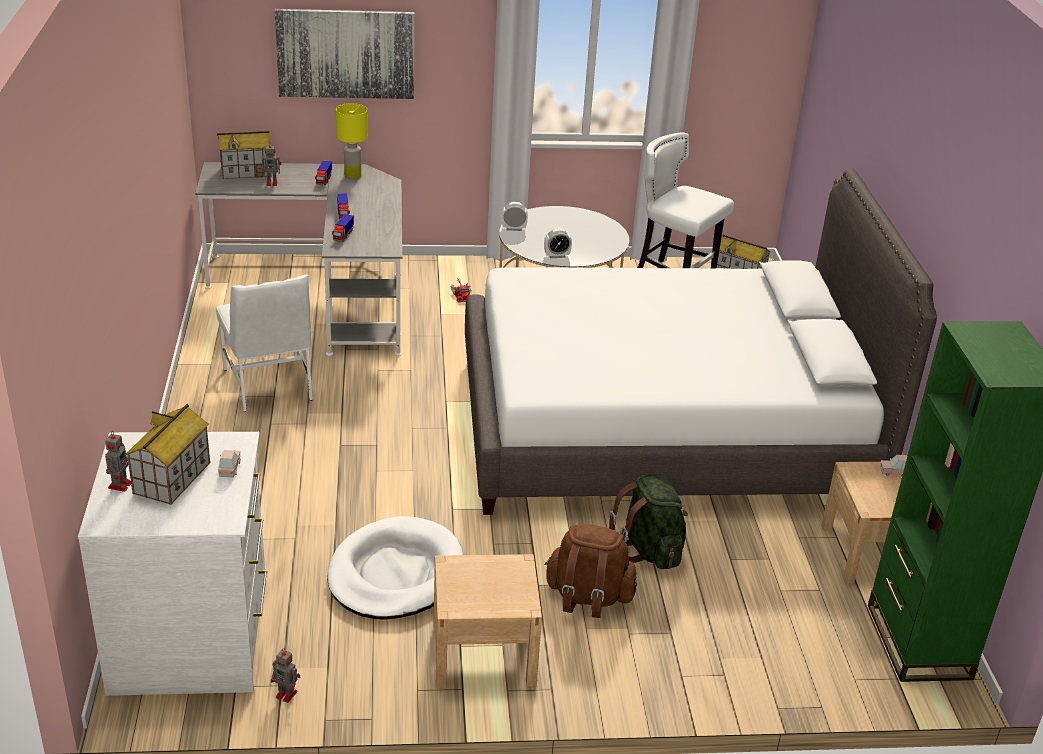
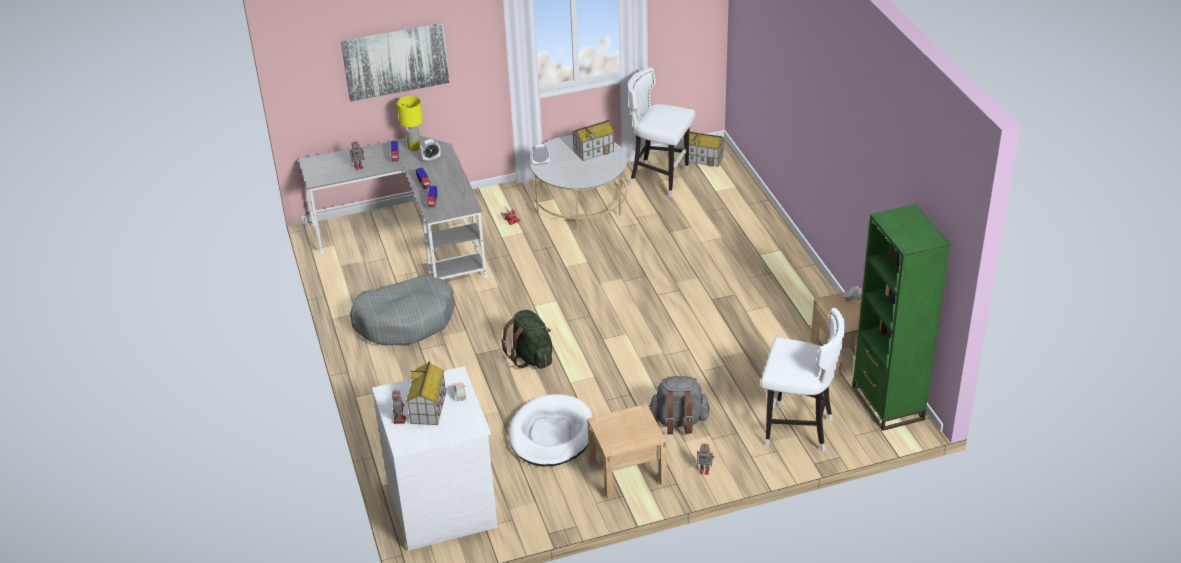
camera: 10 degrees left, 5 degrees up
white chair [216,274,313,412] -> grey dog bed [350,276,455,346]
toy house [217,131,271,179] -> toy house moved to [572,120,614,161]
toy robot [271,648,301,703] -> toy robot moved to [696,444,714,475]
white bed [465,168,937,515] -> none
alarm clock [544,228,572,258] -> alarm clock moved to [420,139,441,162]
brown backpack [545,524,637,618] -> grey backpack [649,376,710,434]
green backpack [609,474,688,569] -> green backpack moved to [501,310,552,369]
none -> white stool [761,308,846,452]

